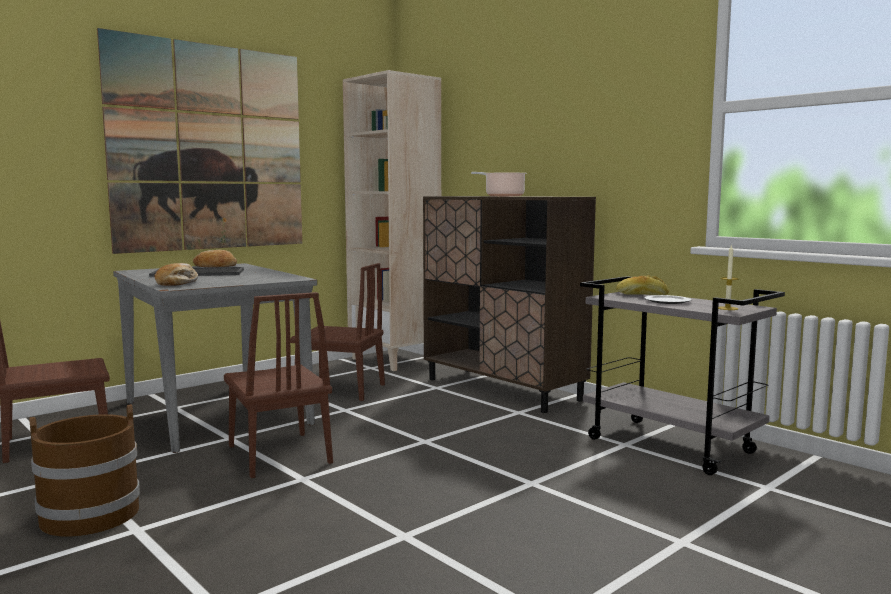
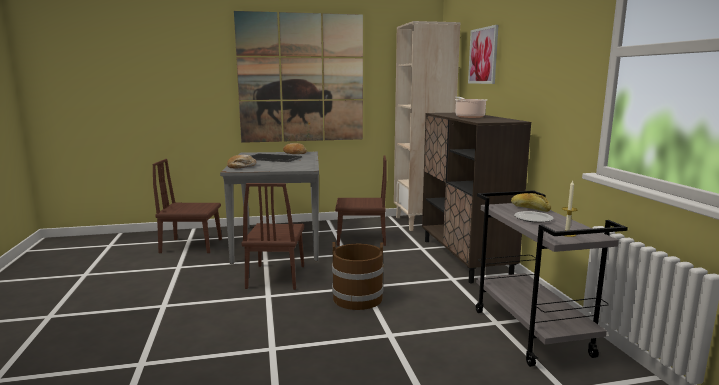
camera: 30 degrees right, 5 degrees up
brown bucket [29,404,140,536] -> brown bucket moved to [332,242,384,310]
brown chair [290,263,385,401] -> brown chair turned 45 degrees counterclockwise [335,155,387,246]
none -> picture [468,25,499,84]

